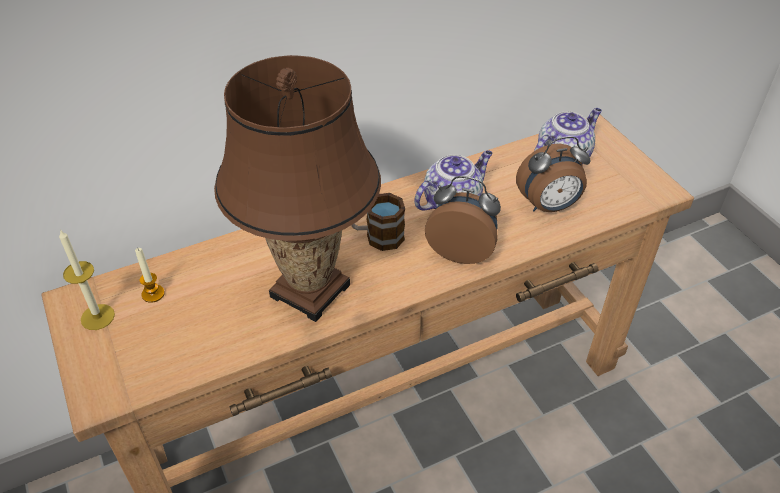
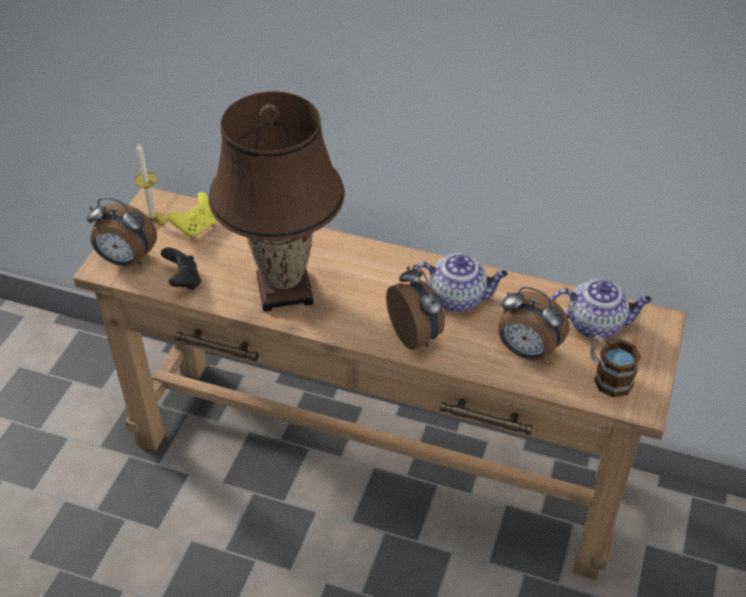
camera: 45 degrees right, 0 degrees up
candle [135,248,165,303] -> yellow game controller [167,192,216,238]
mug [351,193,405,251] -> mug moved to [590,335,641,398]
none -> alarm clock [87,197,157,266]
none -> black game controller [161,247,201,290]

